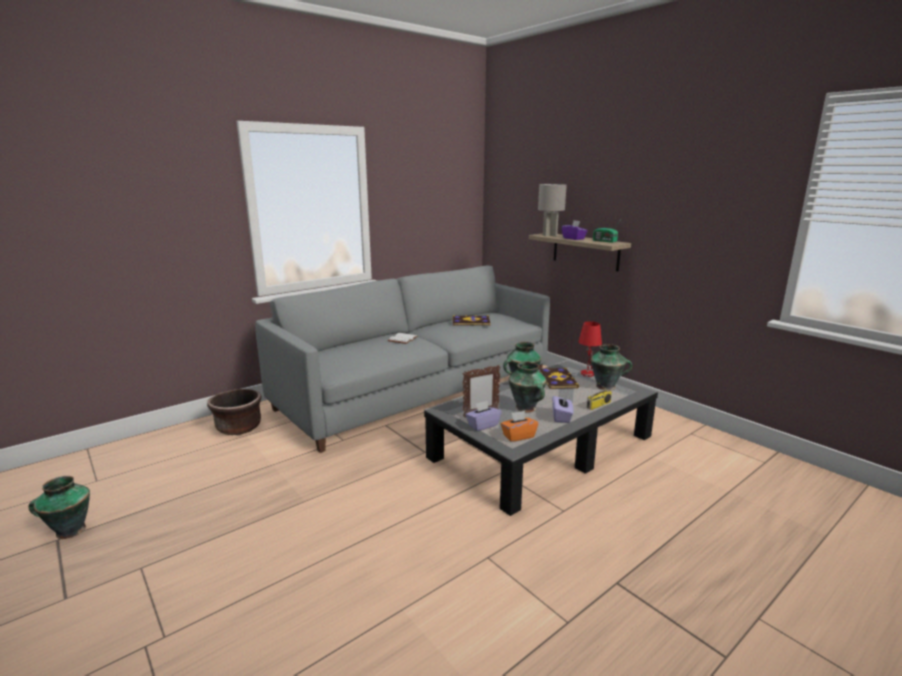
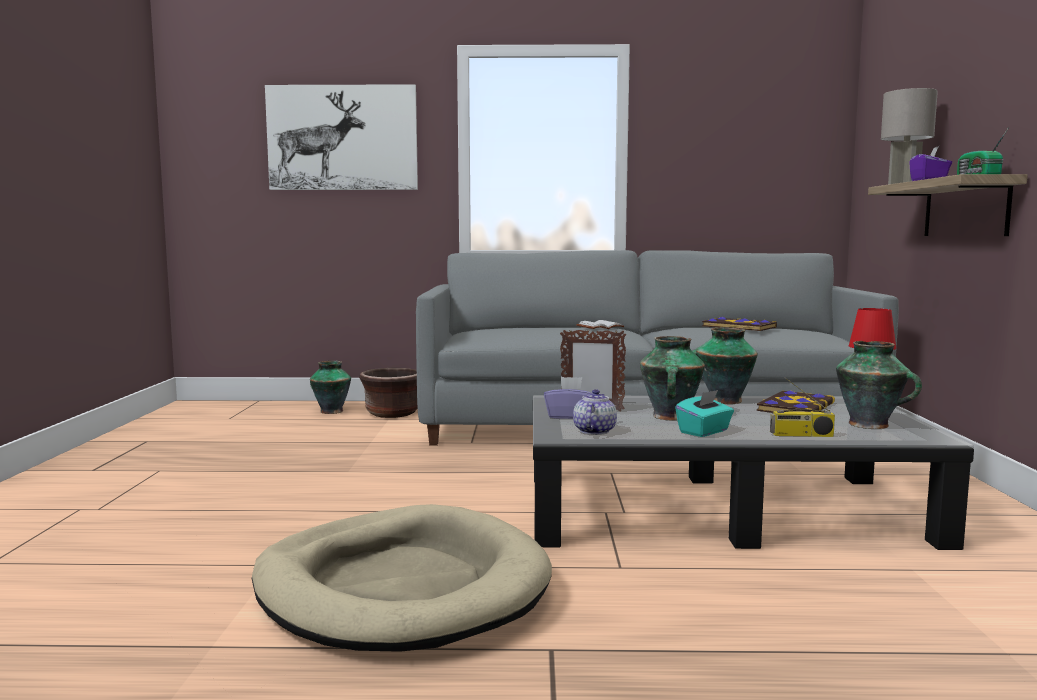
camera: 40 degrees right, 10 degrees down
vase [29,476,90,539] -> vase moved to [310,361,351,414]
orange tissue box [501,411,538,442] -> teapot [573,389,617,435]
purple tissue box [552,394,574,423] -> turquoise tissue box [675,390,734,437]
none -> beige dog bed [252,504,552,652]
none -> picture [265,84,418,190]

